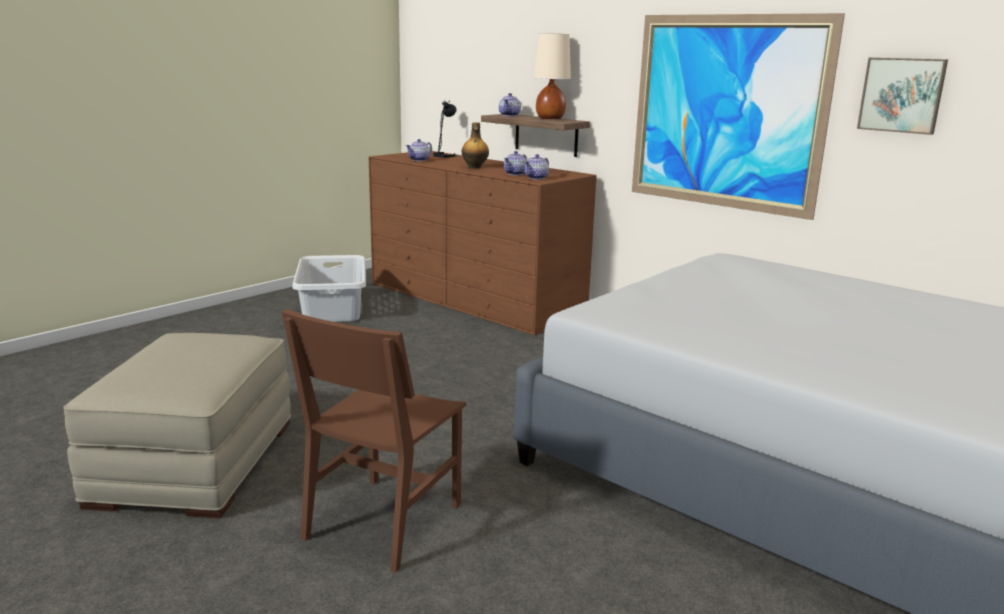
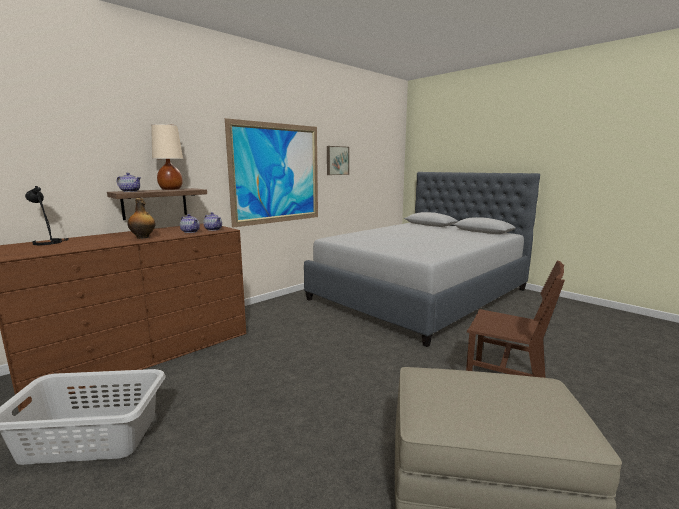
camera: 85 degrees left, 5 degrees down
teapot [406,139,432,161] -> none

